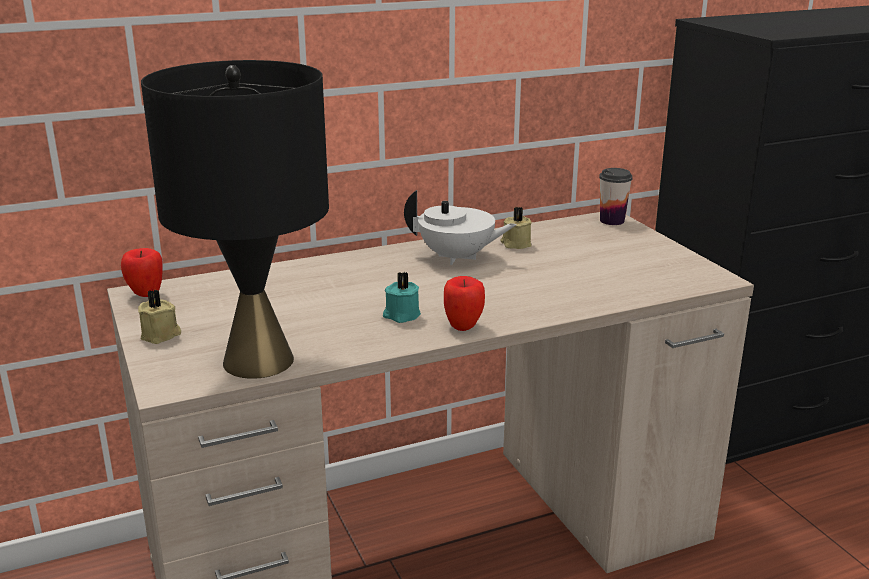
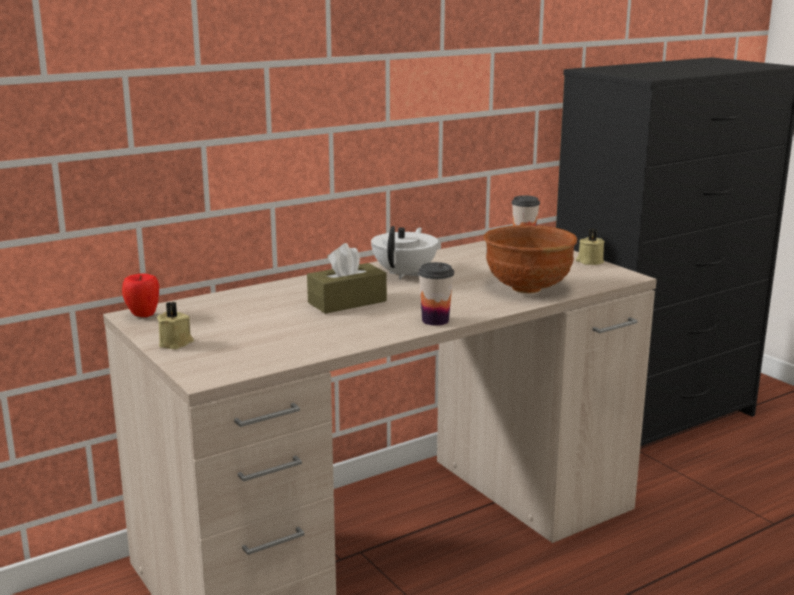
camera: 10 degrees left, 5 degrees down
black table lamp [141,60,329,379] -> none
turquoise candle [383,272,421,323] -> none
white teapot [404,190,517,265] -> white teapot turned 75 degrees counterclockwise [371,226,438,279]
apple [444,276,485,331] -> cup [418,262,454,326]
beige candle [500,207,532,249] -> beige candle moved to [576,229,605,265]
none -> brown tissue box [307,243,387,314]
none -> brown bowl [483,225,577,293]

